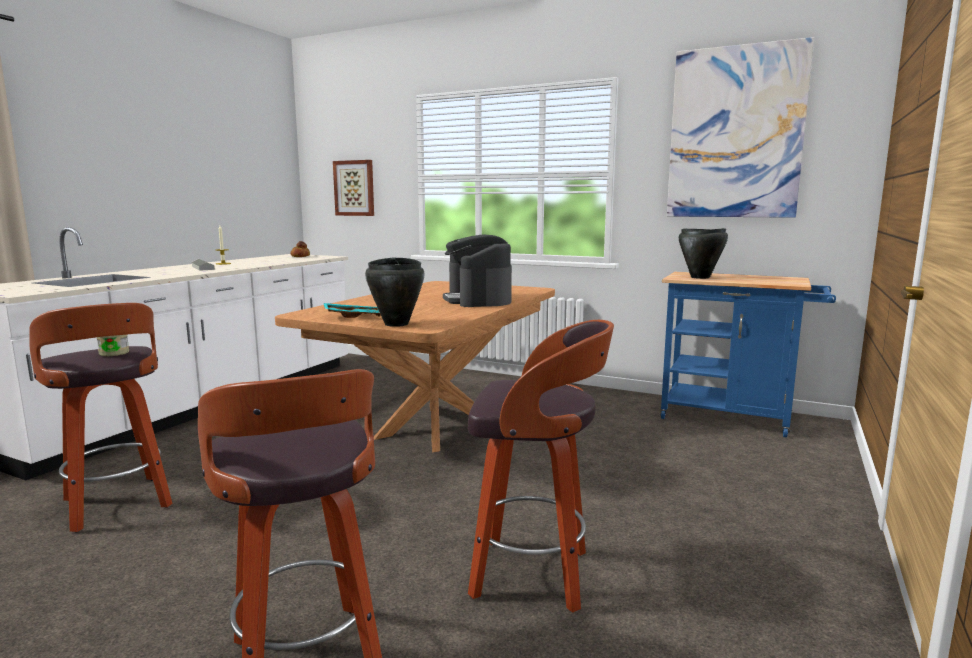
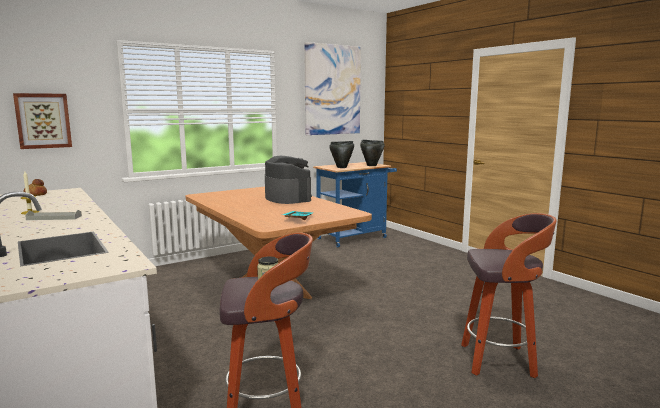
camera: 60 degrees left, 0 degrees up
black cooking pot [365,258,425,327] -> black cooking pot moved to [360,140,385,166]
coffee machine [443,234,512,307] -> coffee machine turned 135 degrees counterclockwise [265,156,312,204]
stool [468,320,614,613] -> none

